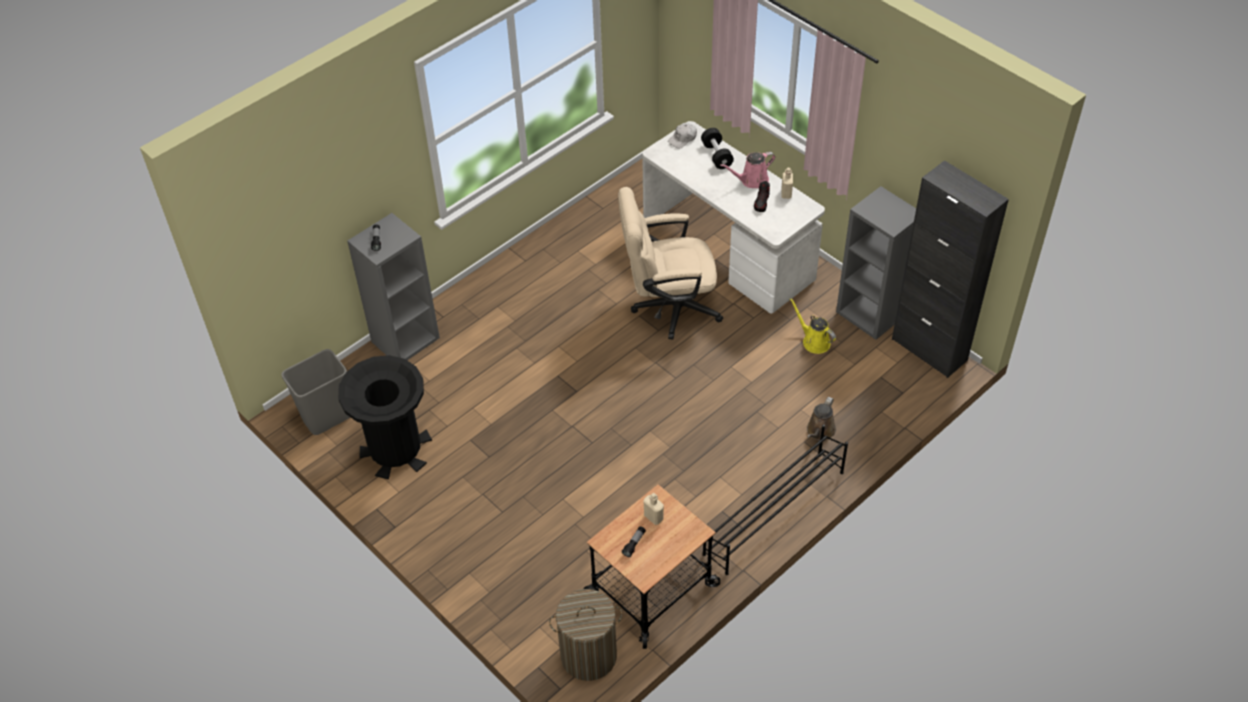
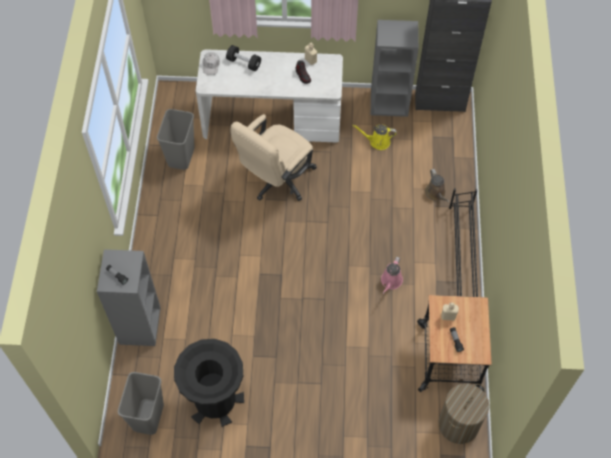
camera: 45 degrees left, 10 degrees up
pink watering can [720,152,775,188] -> pink watering can moved to [381,257,403,294]
none -> grey trash can [157,109,195,170]

